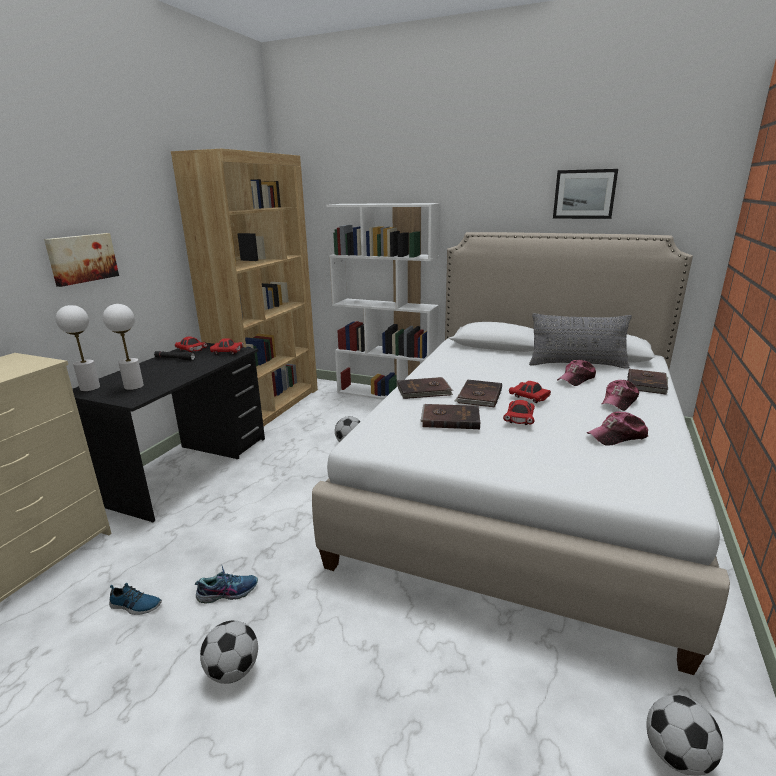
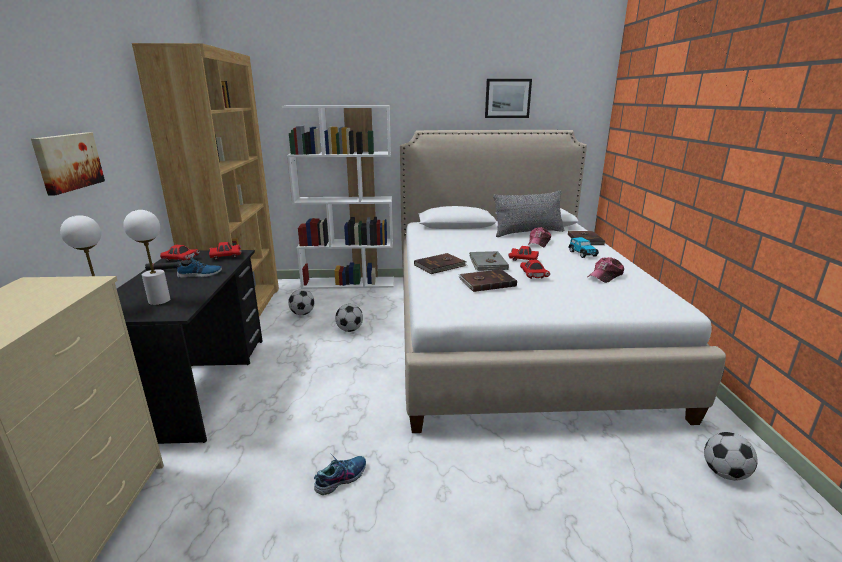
camera: 25 degrees left, 0 degrees up
shoe [109,583,162,615] -> shoe moved to [177,255,222,278]
football [200,621,258,684] -> football moved to [288,289,315,315]
brown book [455,380,502,408] -> grey book [469,251,509,271]
cap [602,380,639,411] -> toy car [568,237,599,258]

